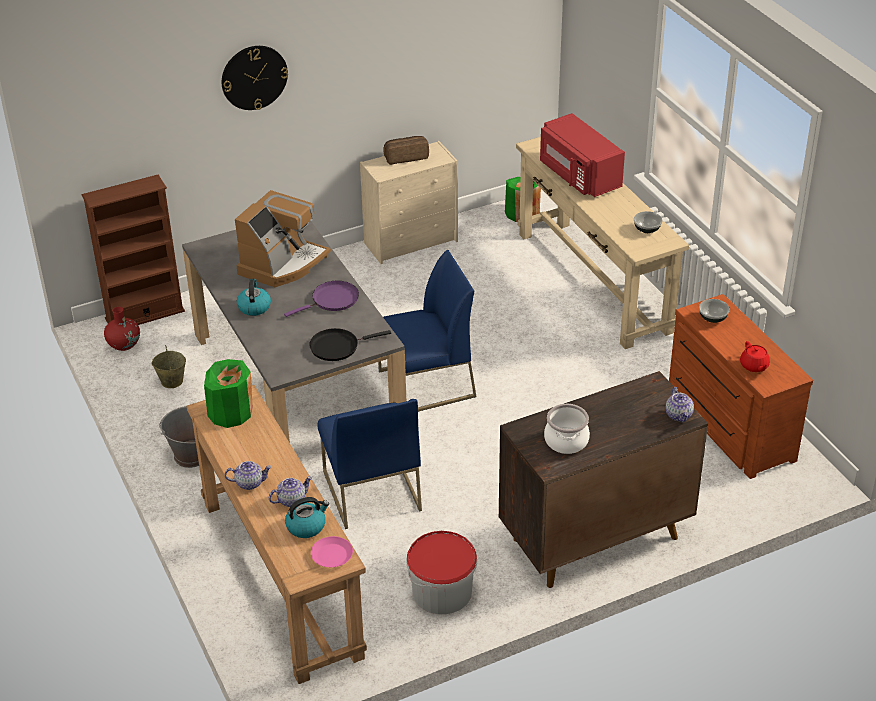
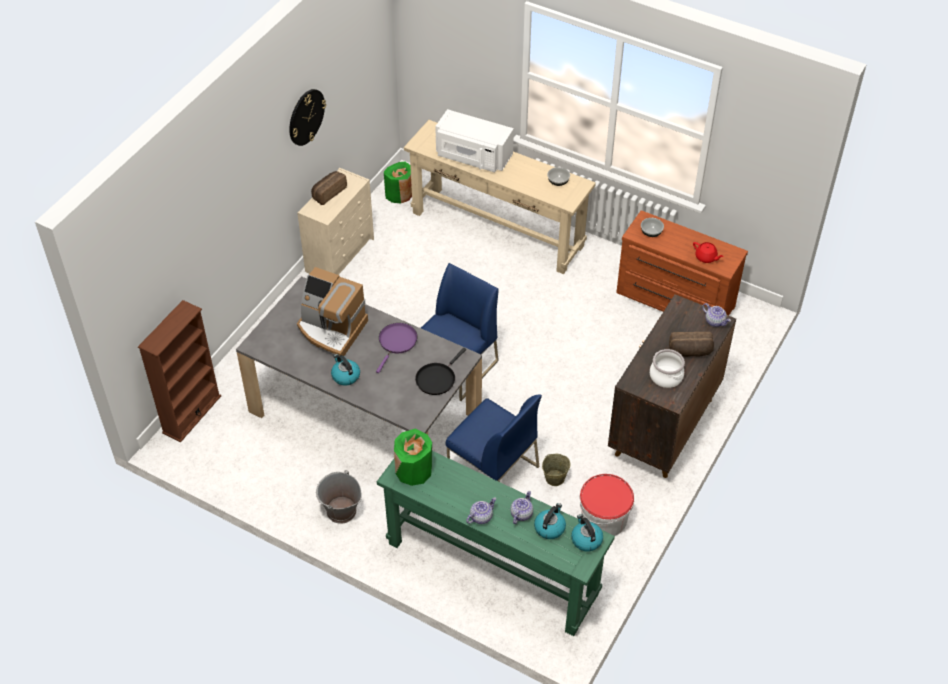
camera: 35 degrees left, 10 degrees up
red vase [104,307,140,351] -> none
beige bucket [151,345,186,388] -> beige bucket moved to [542,454,571,486]
brown console table [186,385,367,684] -> green console table [377,451,615,636]
wall clock [222,46,288,110] -> wall clock moved to [289,89,326,146]
coffee machine [235,190,331,287] -> coffee machine turned 120 degrees clockwise [297,267,368,356]
pink plate [311,536,353,567] -> kettle [571,514,603,551]
red microwave [540,113,625,197] -> white microwave [435,109,514,172]
none -> bread [669,332,714,357]

